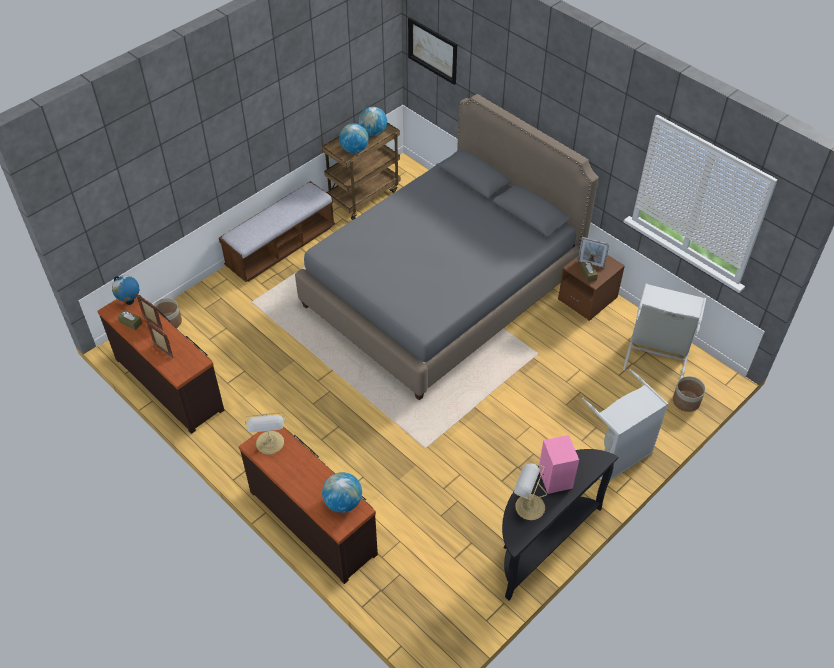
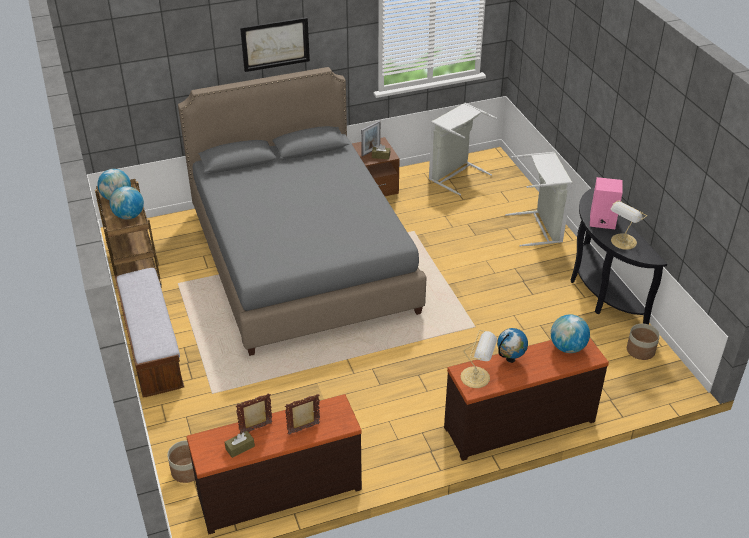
camera: 65 degrees left, 10 degrees down
globe [112,275,139,305] -> globe moved to [497,328,528,363]
picture [408,18,457,85] -> picture moved to [240,17,310,72]
planter [673,376,705,412] -> planter moved to [627,324,660,360]

